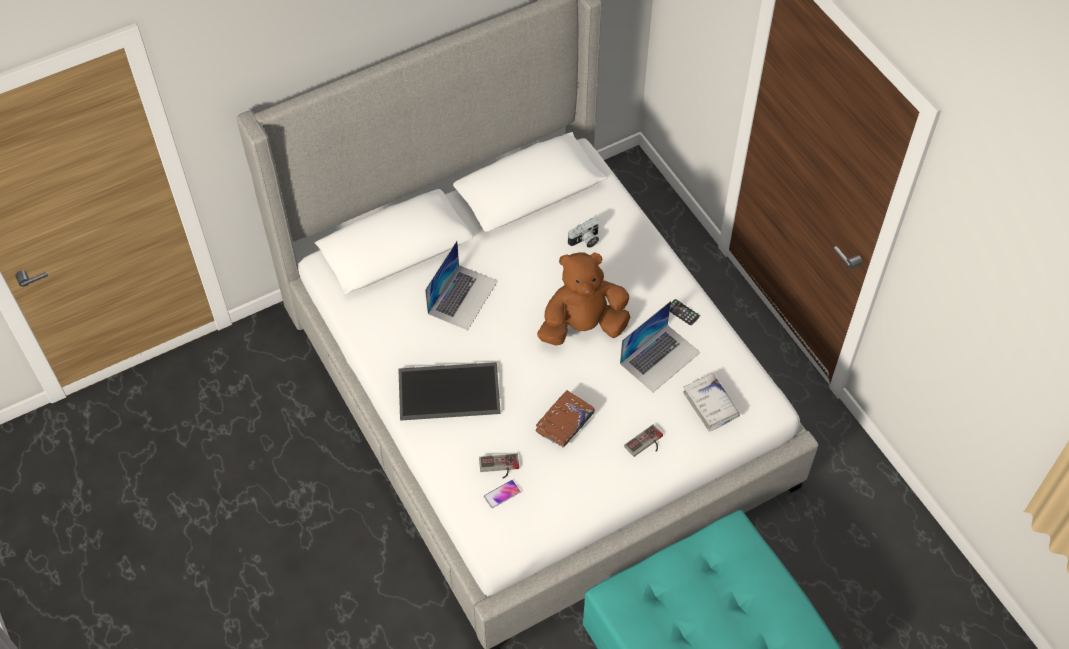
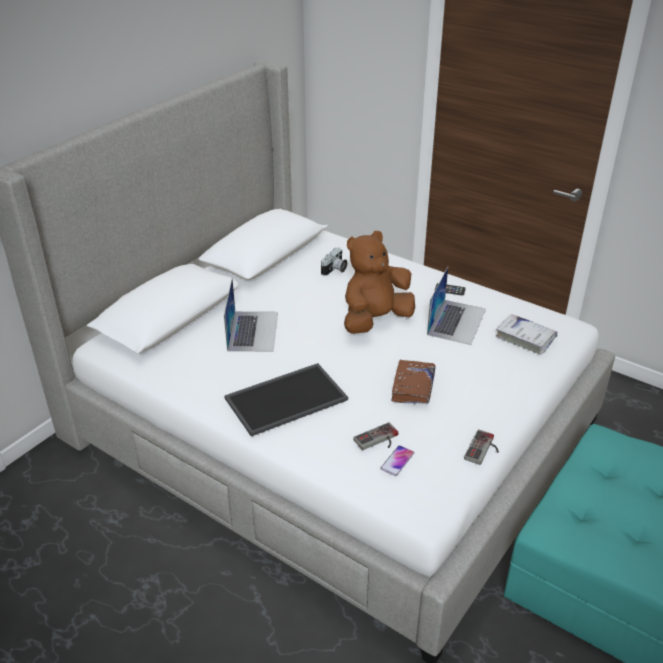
camera: 25 degrees left, 20 degrees down
game controller [624,424,663,457] -> game controller moved to [464,430,499,465]

